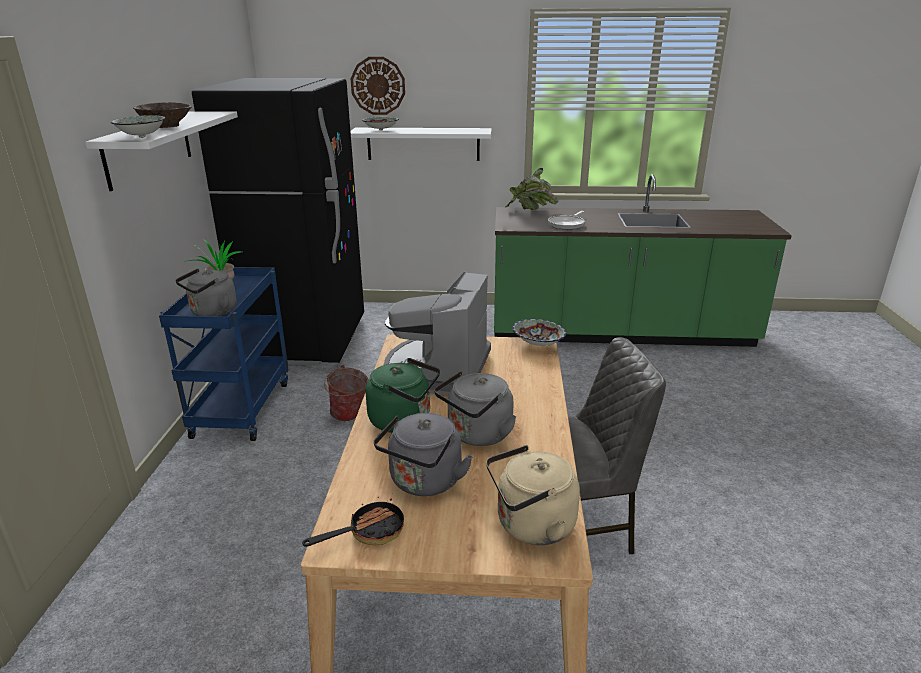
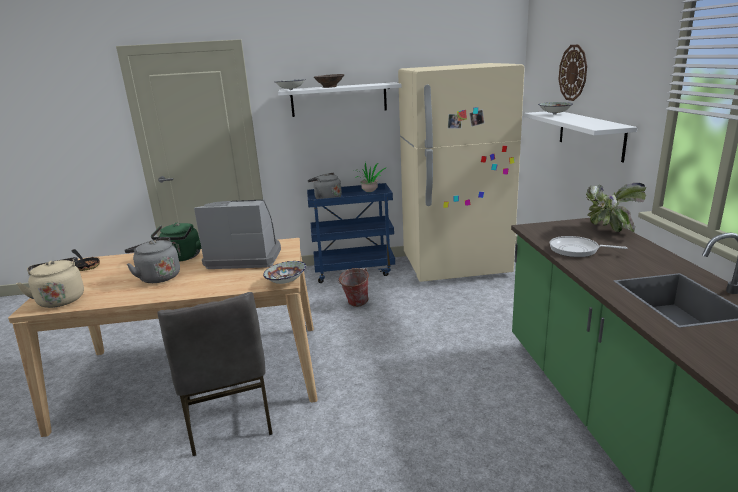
camera: 80 degrees right, 5 degrees down
black fridge [192,78,364,365] -> beige fridge [398,63,525,282]
grey kettle [374,413,473,496] -> none

